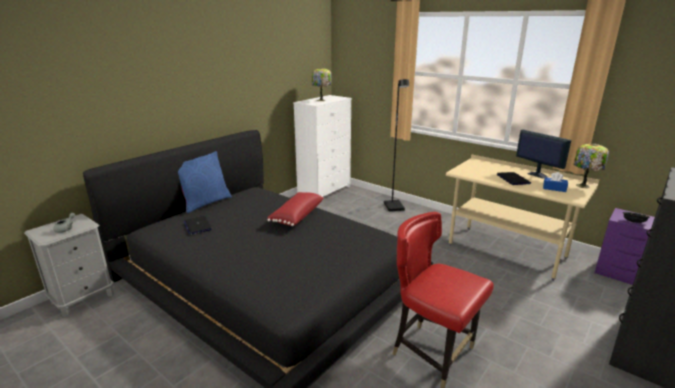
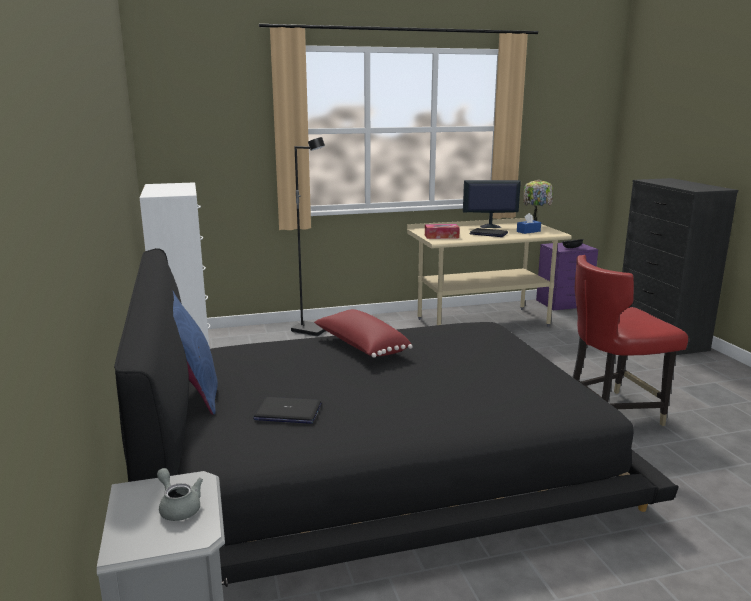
camera: 55 degrees left, 5 degrees down
table lamp [312,68,331,101] -> none
none -> tissue box [425,224,460,239]

